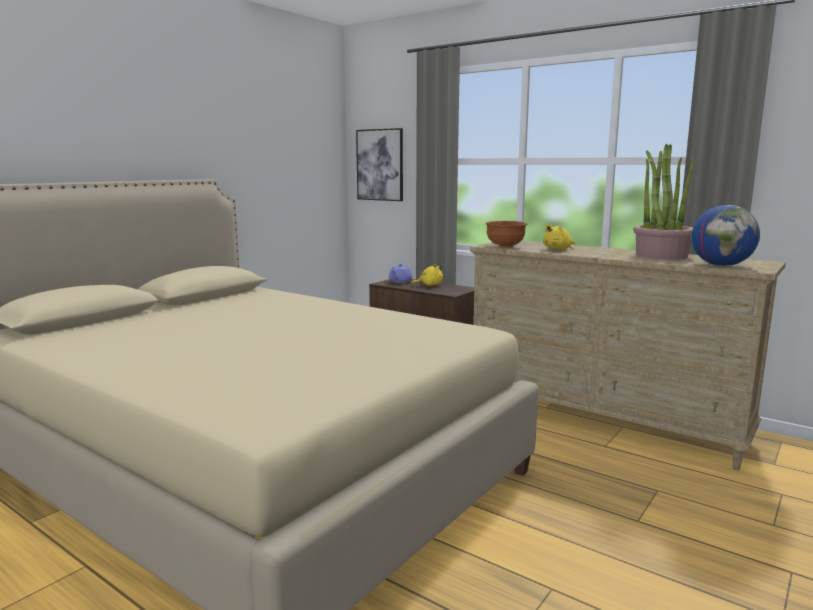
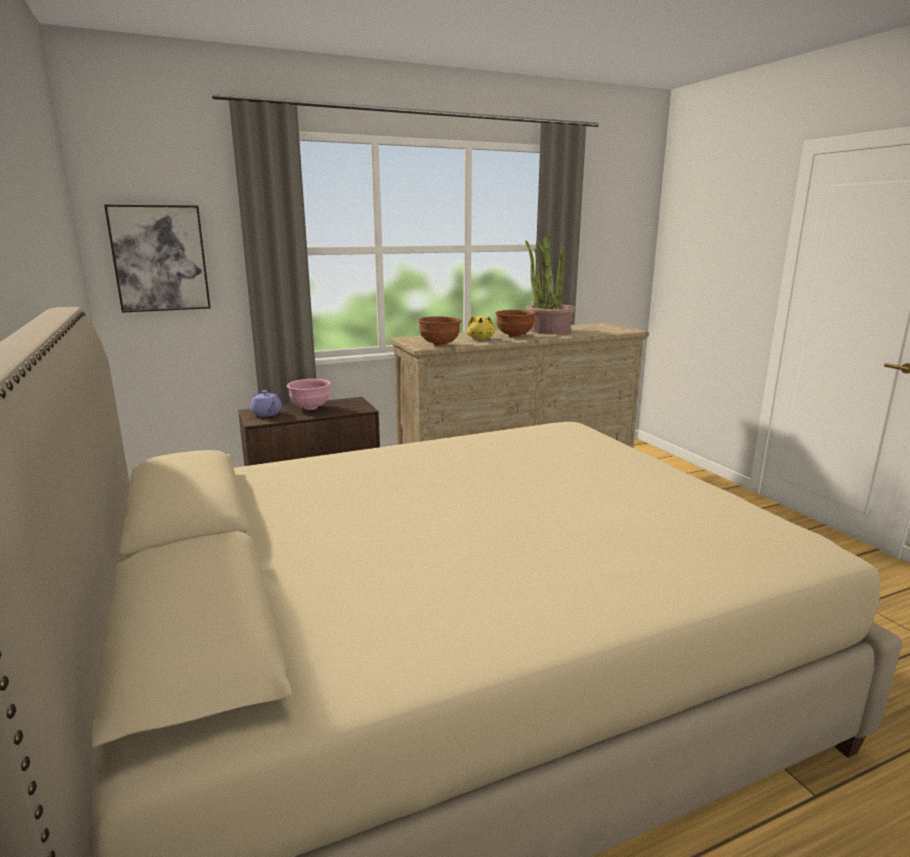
camera: 60 degrees left, 5 degrees up
yellow plush toy [411,264,443,286] -> pink bowl [287,379,331,410]
globe [692,205,760,266] -> none
none -> brown bowl [495,310,536,337]

